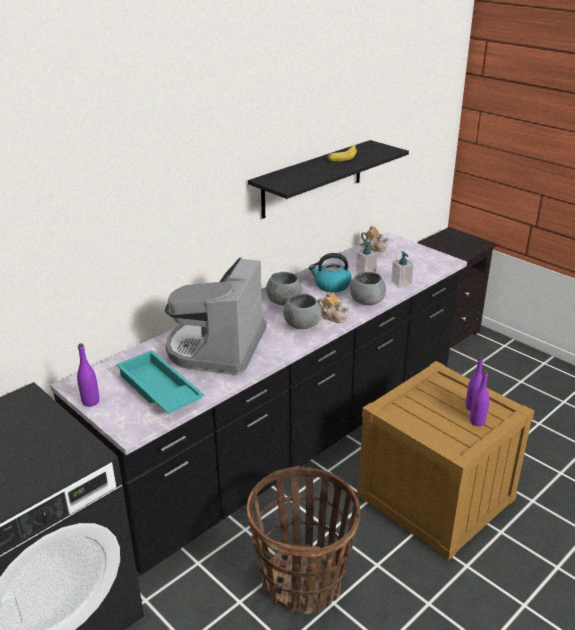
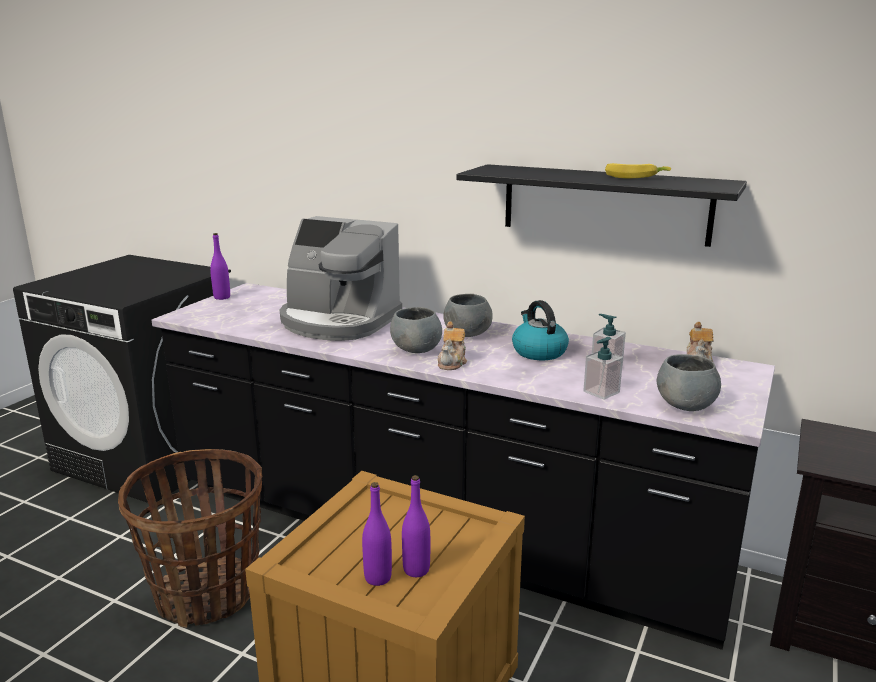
camera: 70 degrees right, 10 degrees down
turquoise tray [116,350,205,414] -> none
coffee machine [165,257,267,375] -> coffee machine turned 150 degrees counterclockwise [280,216,402,341]
grey bowl [350,272,386,305] -> grey bowl moved to [657,354,721,411]

